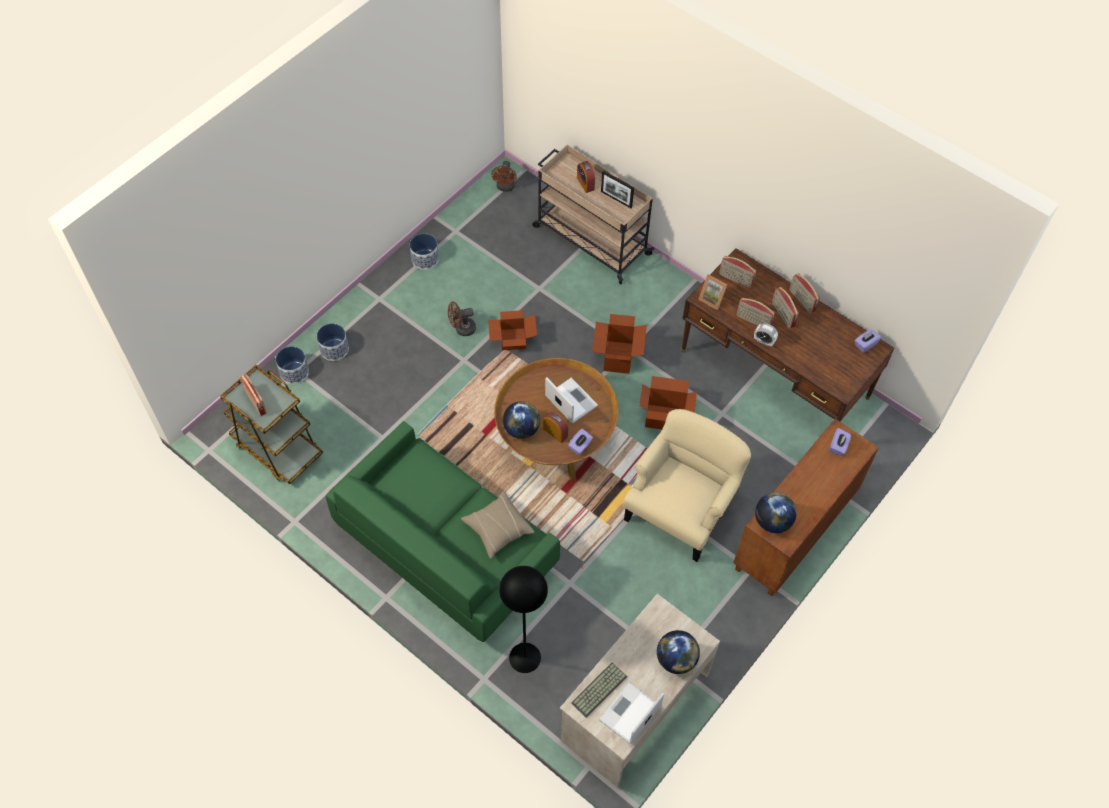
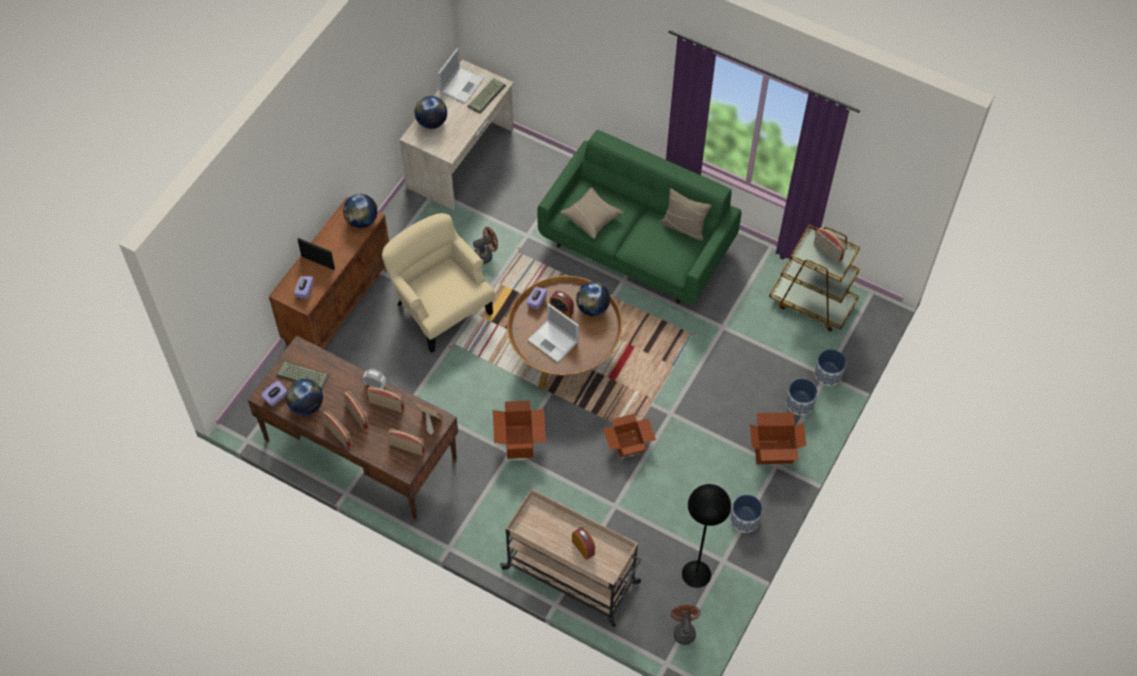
camera: 170 degrees right, 0 degrees up
brown fan [448,302,476,336] -> brown fan moved to [473,227,498,264]
black floor lamp [499,566,548,673] -> black floor lamp moved to [682,484,731,588]
picture frame [601,171,634,208] -> picture frame moved to [297,238,335,270]
beige armchair [623,409,751,562] -> beige armchair turned 120 degrees clockwise [382,213,495,353]
cardboard box [639,376,697,429] -> cardboard box moved to [750,412,806,464]
none -> keyboard [276,361,329,390]
none -> globe [286,379,323,415]
none -> beige pillow [660,188,712,241]

